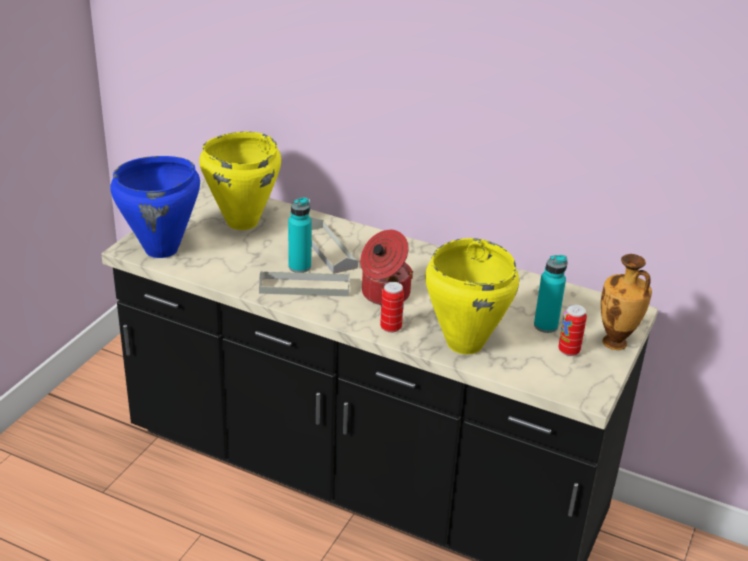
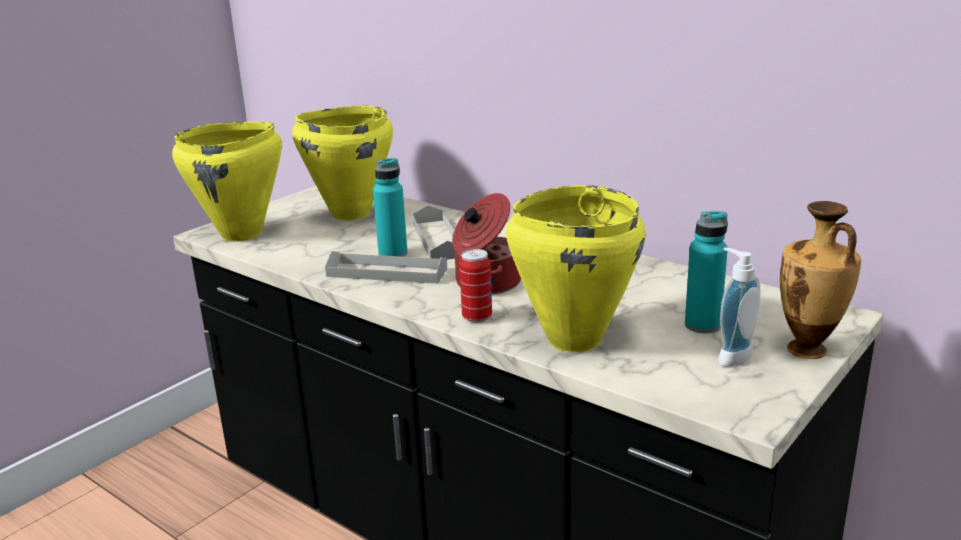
camera: 15 degrees right, 10 degrees down
blue cooking pot [110,156,200,258] -> yellow cooking pot [172,122,282,242]
can [558,304,587,356] -> soap dispenser [718,247,760,367]

